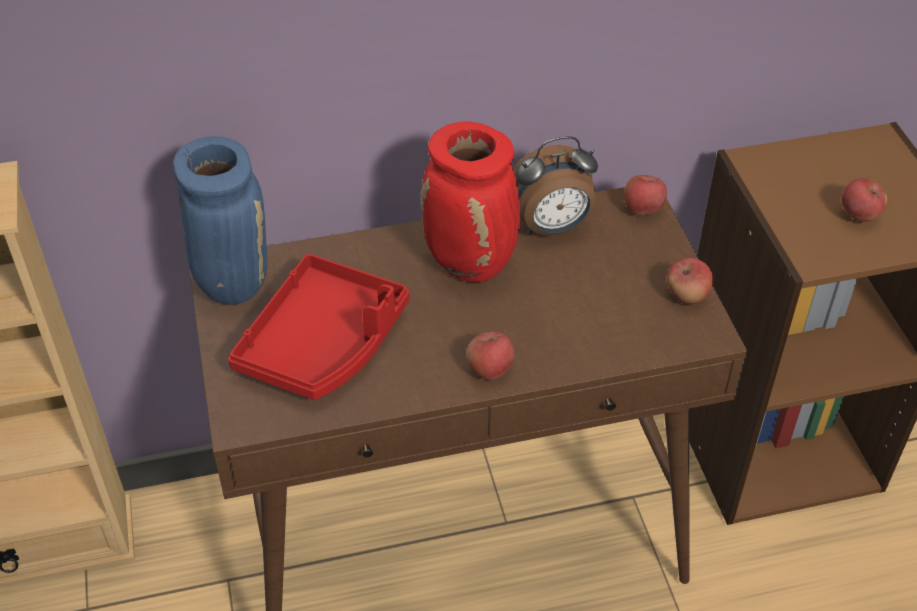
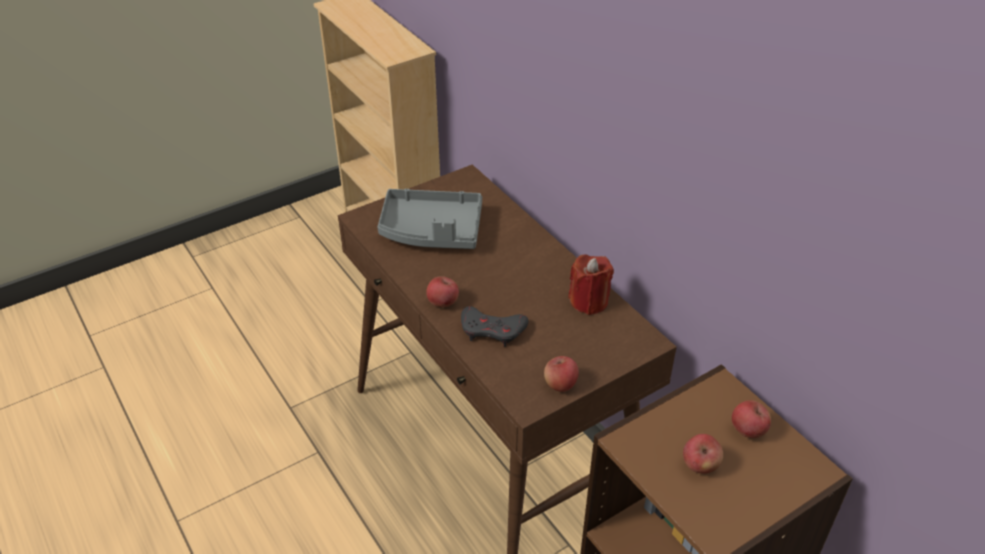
camera: 70 degrees right, 5 degrees down
blue vase [173,136,267,305] -> none
red tray [228,254,409,400] -> grey tray [377,189,482,249]
red vase [421,122,520,282] -> none
alarm clock [513,136,598,235] -> red candle [568,254,614,315]
apple [624,175,667,215] -> apple moved to [732,400,771,438]
none -> grey game controller [461,306,528,347]

